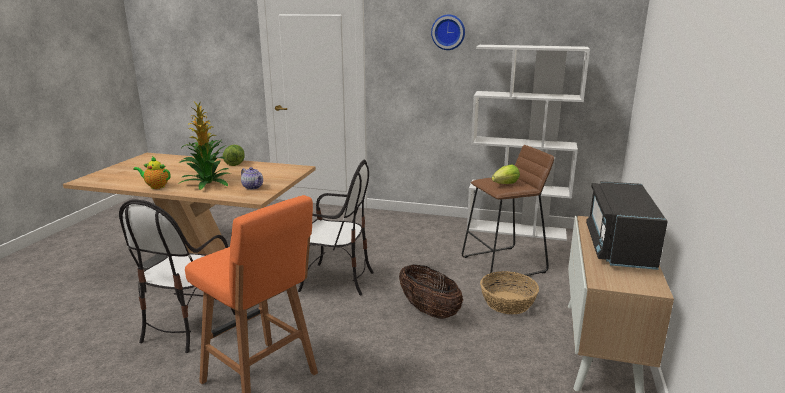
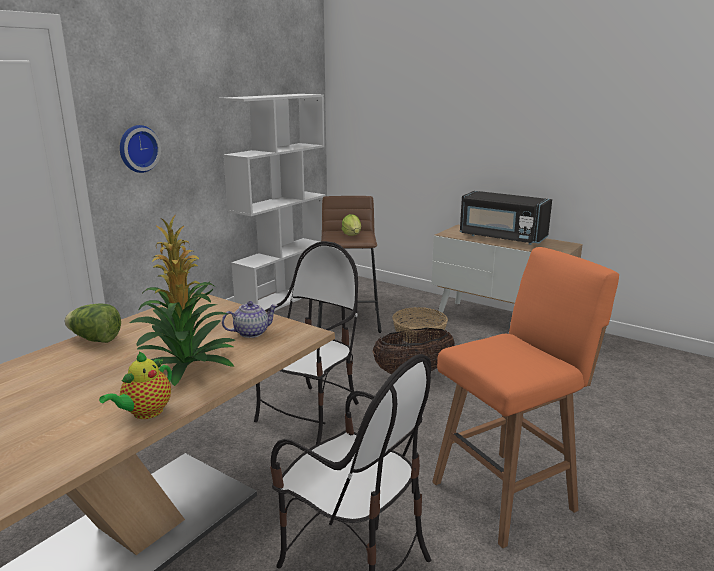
camera: 70 degrees left, 0 degrees up
wall clock [431,14,465,50] -> wall clock moved to [120,125,161,173]

